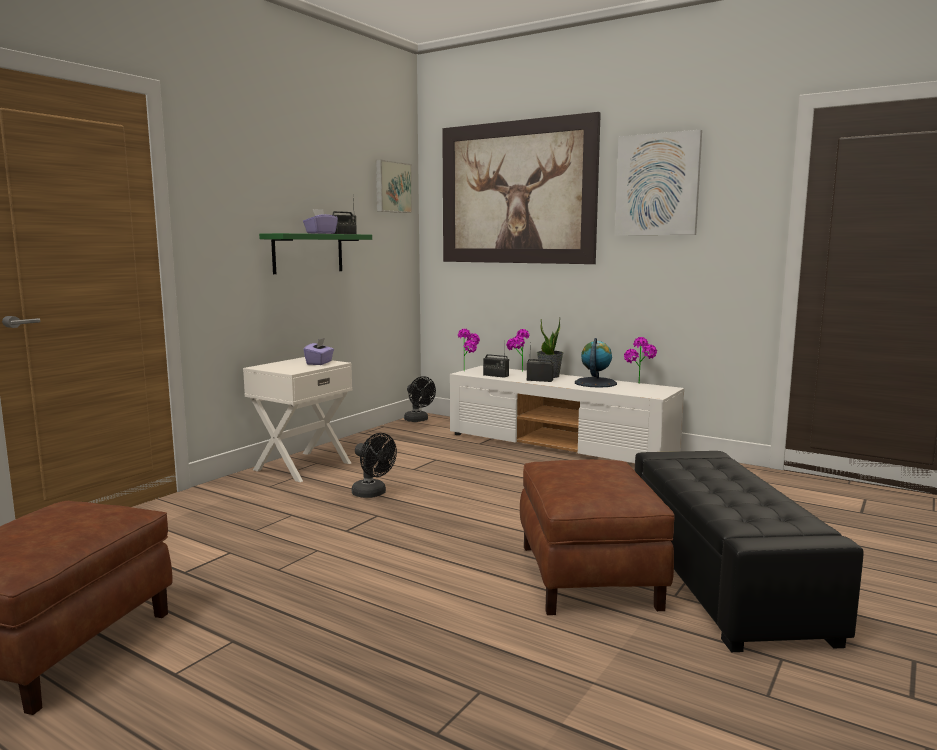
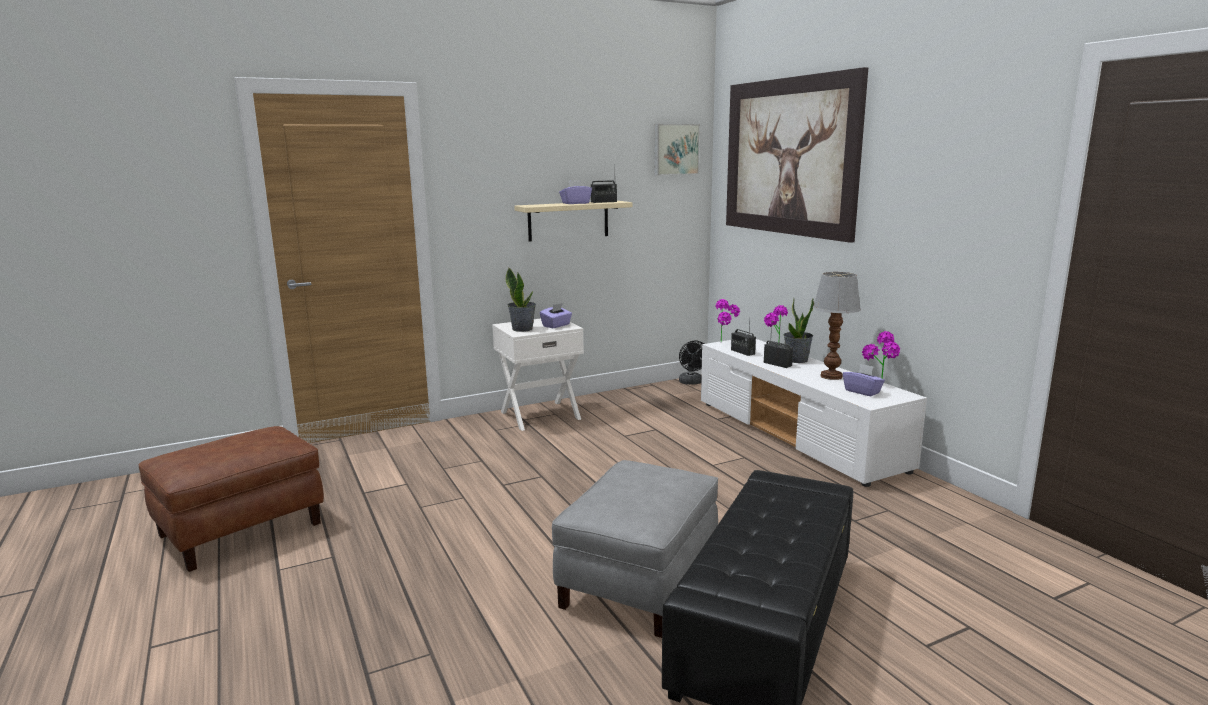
camera: 30 degrees right, 5 degrees up
green shelf [259,233,372,274] -> beige shelf [514,201,632,242]
black fan [352,433,397,498] -> none
brown ottoman [520,459,675,615] -> grey ottoman [552,460,718,638]
globe [575,338,617,388] -> table lamp [813,272,861,380]
picture [615,130,702,235] -> none
none -> potted plant [506,268,536,332]
none -> purple tissue box [843,363,885,396]

